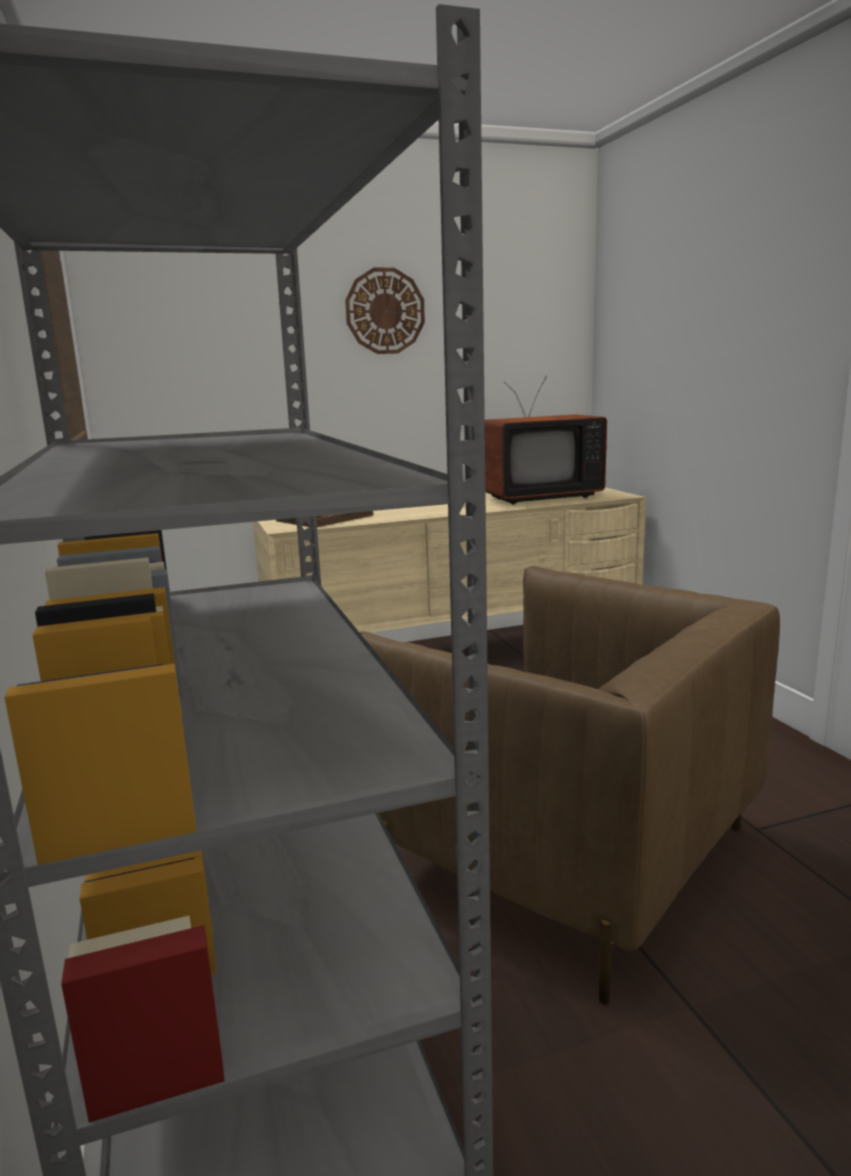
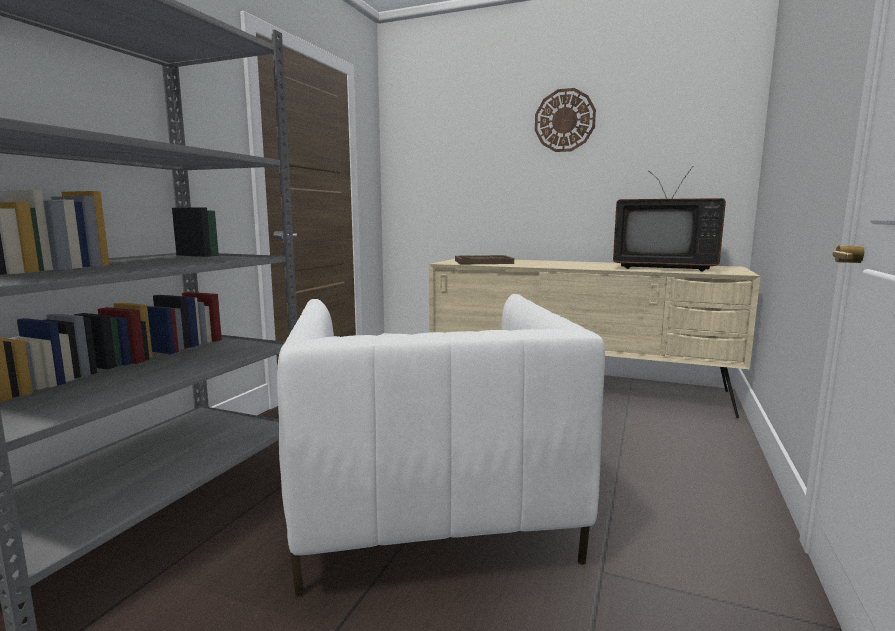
camera: 40 degrees right, 5 degrees down
brown armchair [359,566,780,1005] -> white armchair [277,294,605,597]

